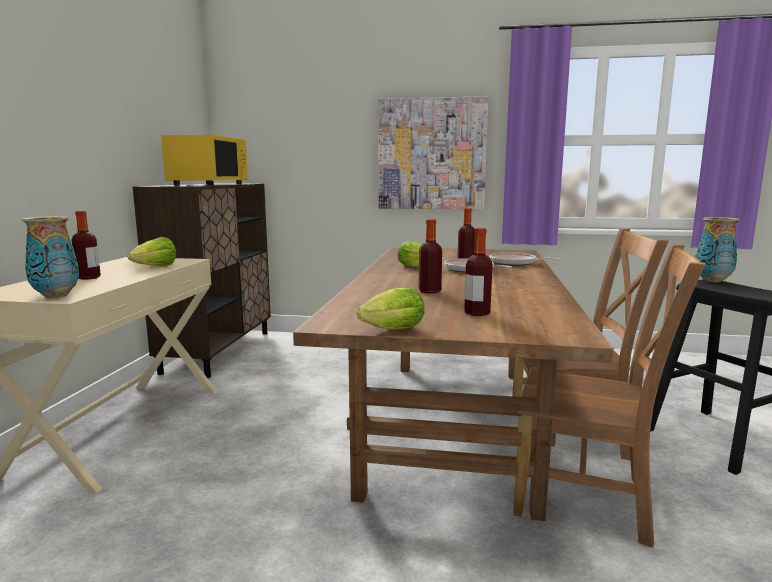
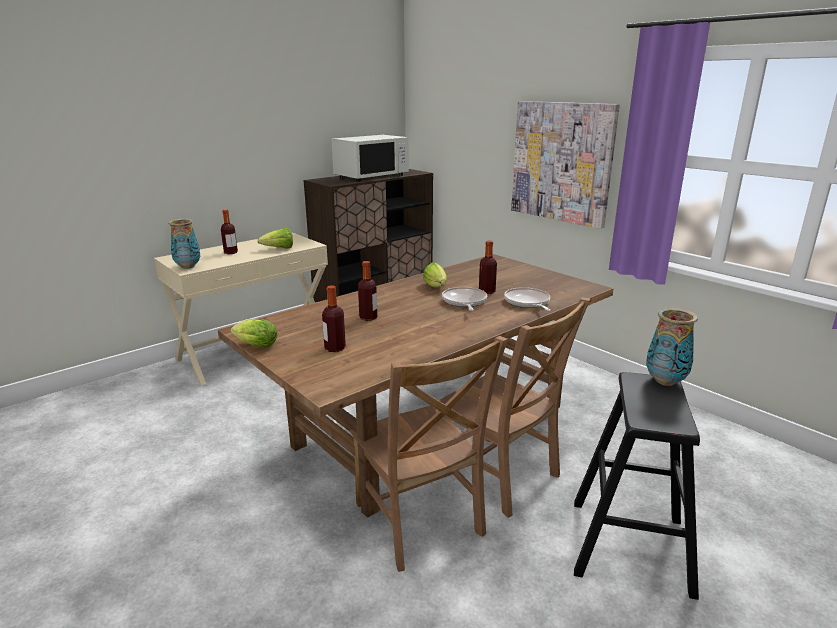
camera: 40 degrees right, 10 degrees up
yellow microwave [161,135,248,185] -> white microwave [331,135,409,182]

